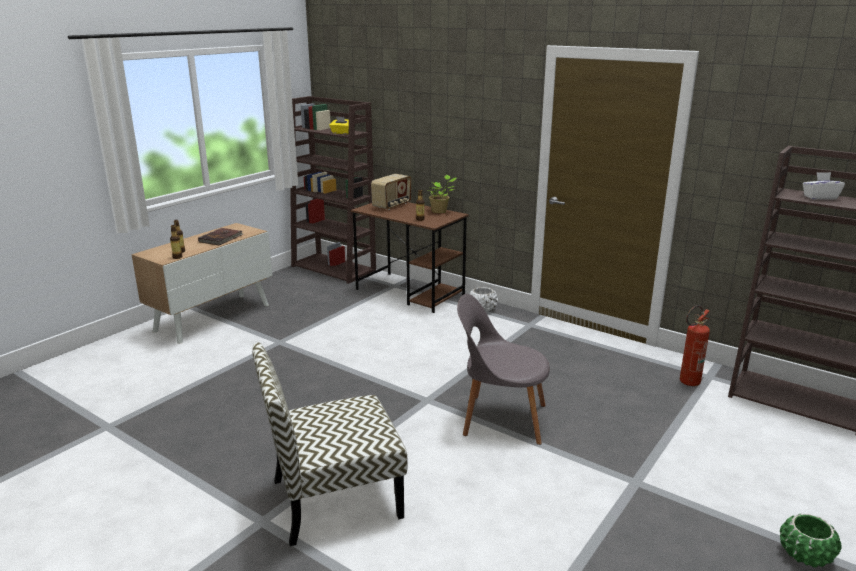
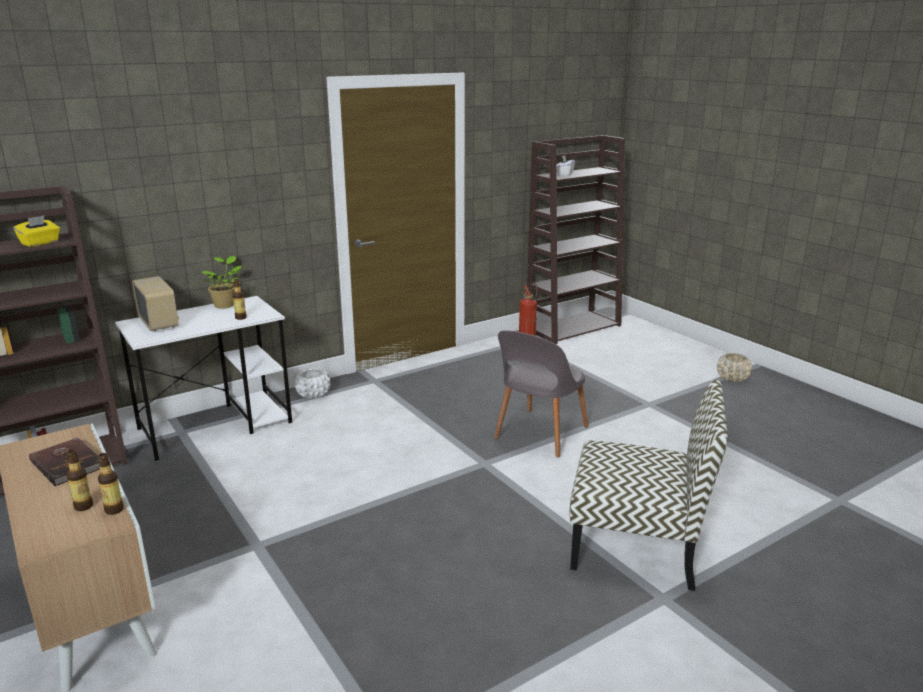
camera: 70 degrees left, 0 degrees up
chair [252,343,407,546] -> chair turned 75 degrees counterclockwise [569,379,728,591]
brown desk [351,202,469,313] -> white desk [115,296,292,461]
green planter [780,514,842,567] -> beige planter [717,353,752,382]

